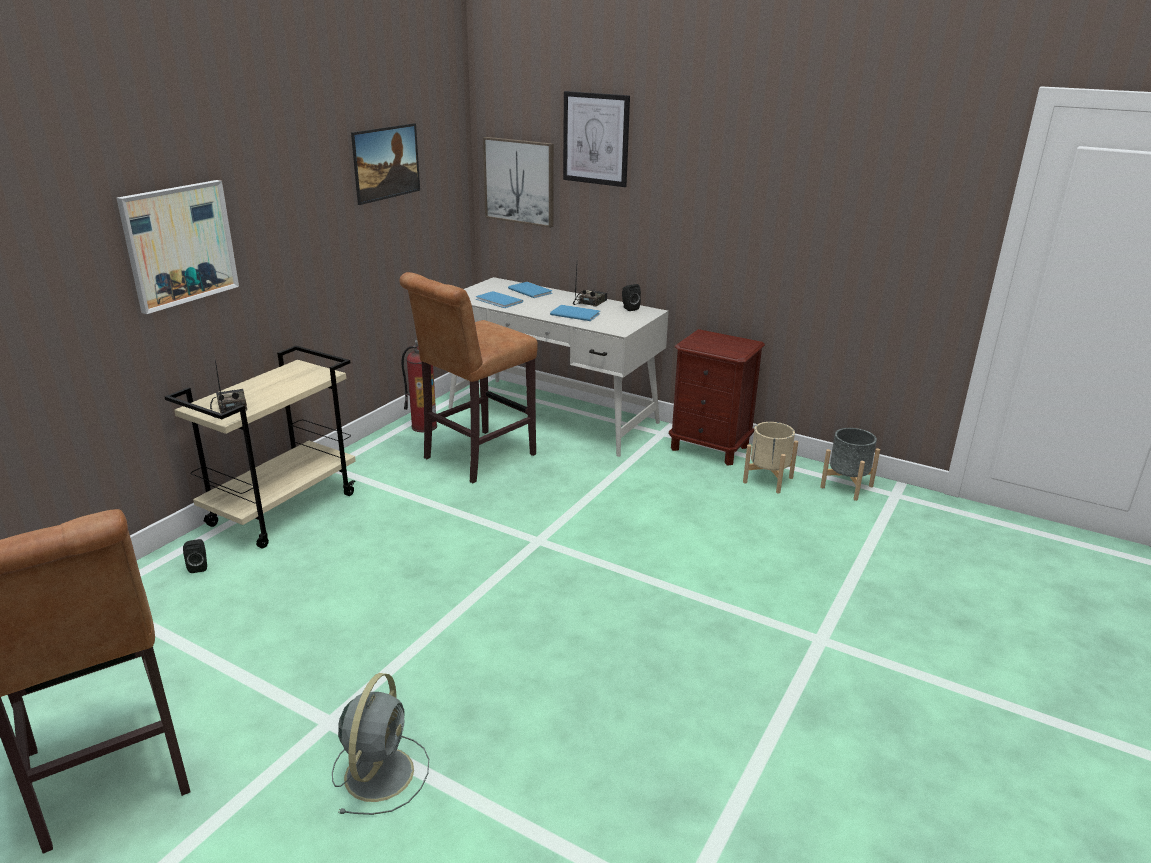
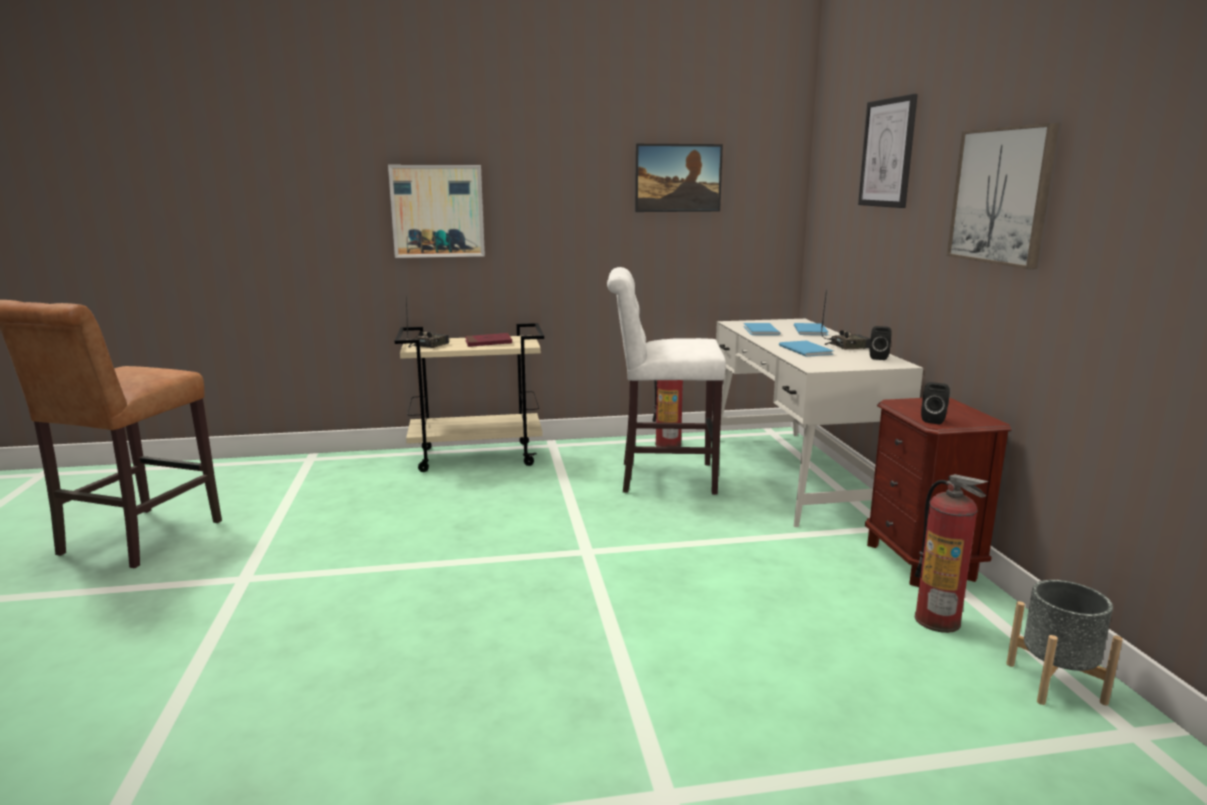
camera: 50 degrees right, 10 degrees down
black speaker [183,539,207,573] -> black speaker moved to [921,382,950,424]
grey fan [332,673,429,815] -> none
brown stool [399,272,538,483] -> white stool [607,267,726,495]
picture [483,137,554,228] -> picture moved to [947,123,1060,269]
beige planter [743,422,798,493] -> fire extinguisher [915,474,989,633]
none -> red book [465,333,512,347]

